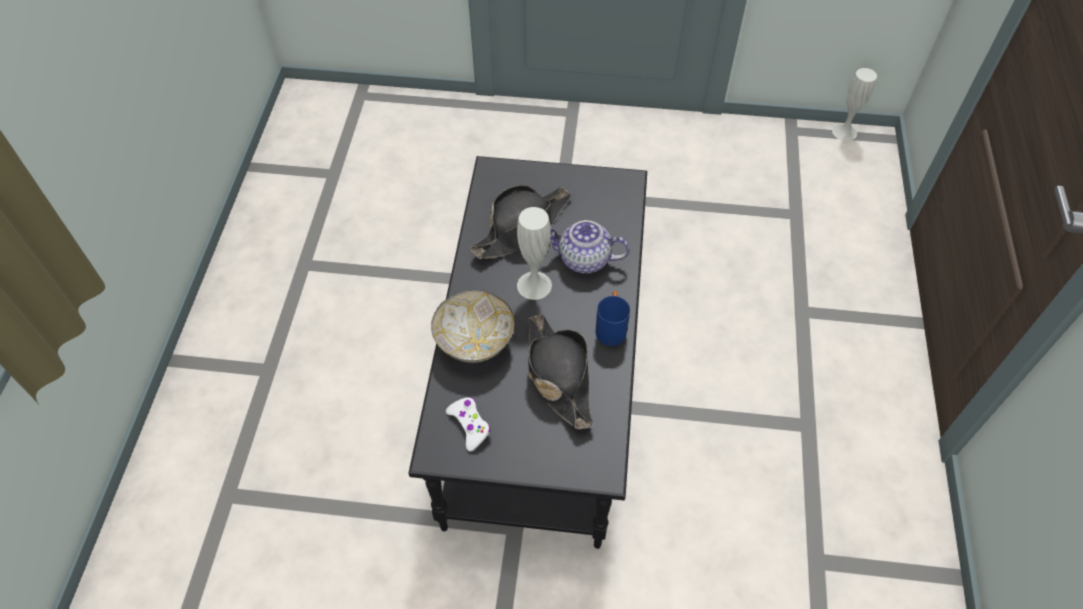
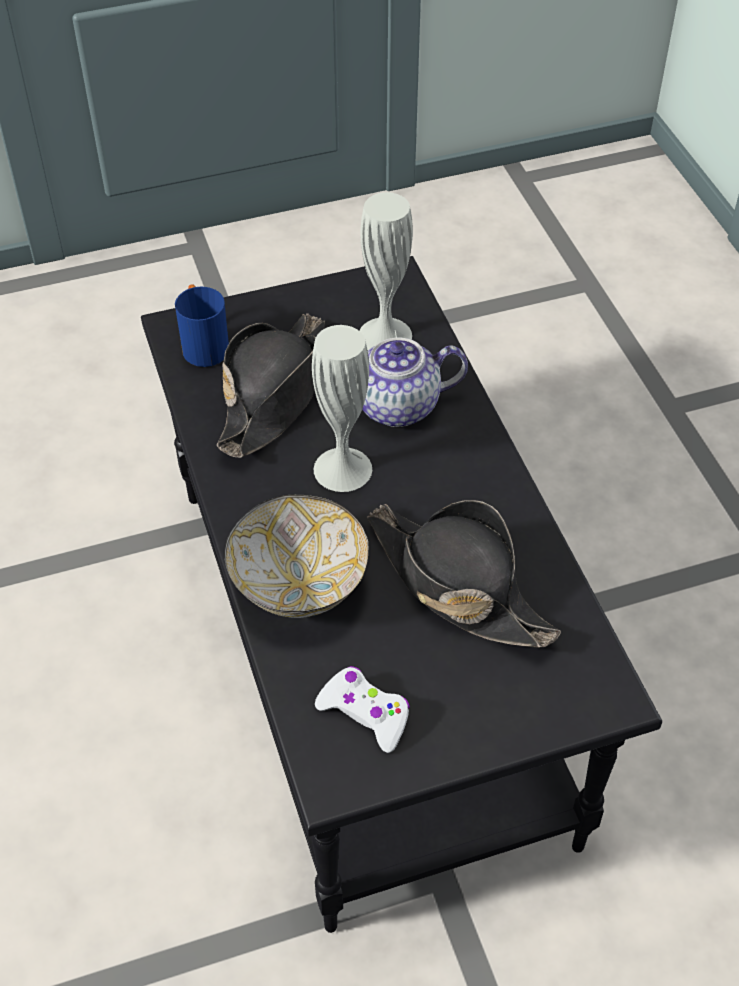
camera: 25 degrees left, 5 degrees down
blue mug [595,291,630,346] -> blue mug moved to [175,284,229,367]
white vase [832,68,877,141] -> white vase moved to [359,192,413,350]

